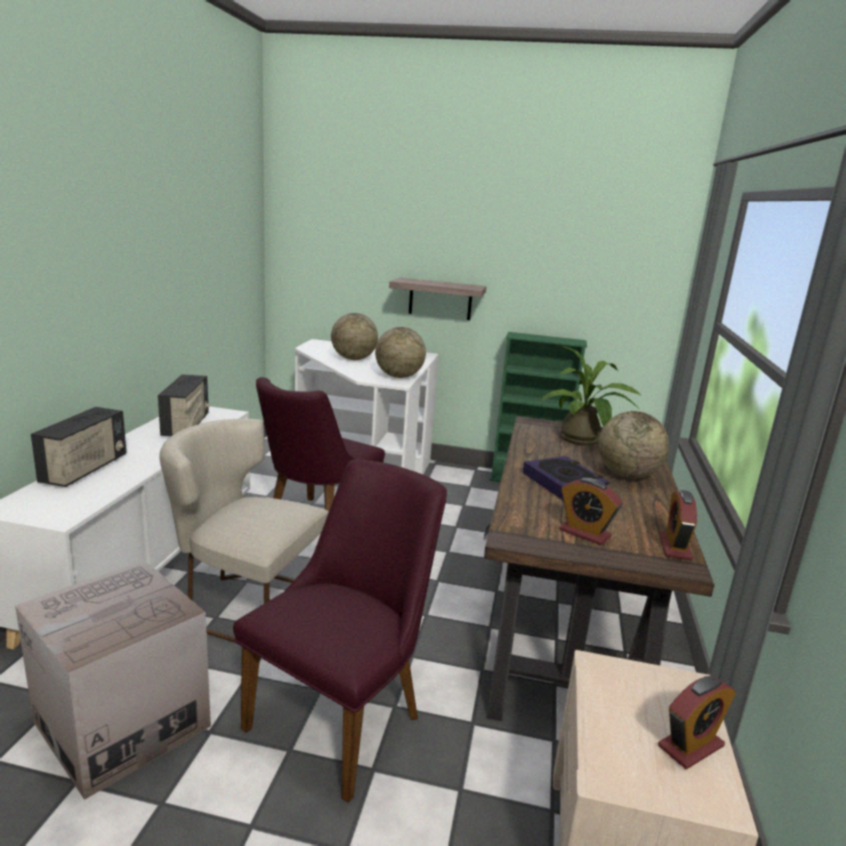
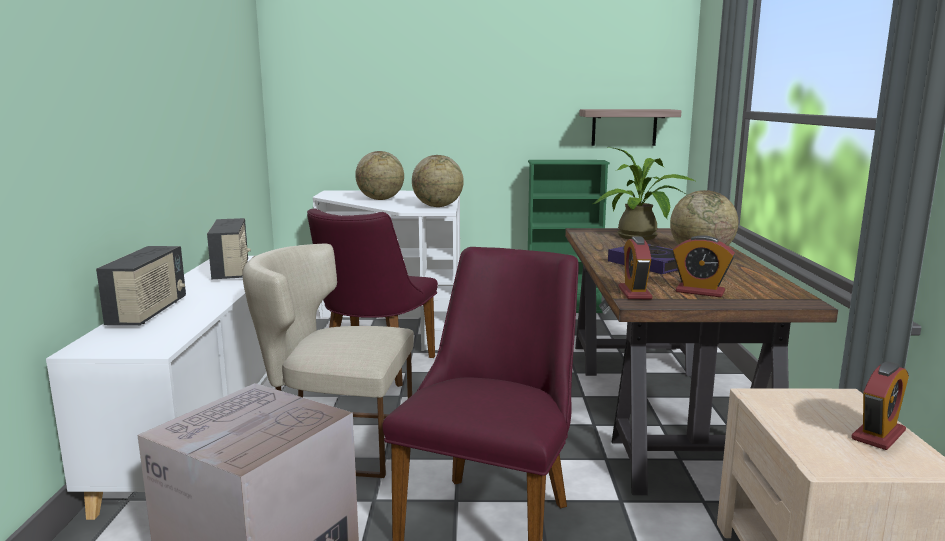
camera: 10 degrees left, 5 degrees down
shelf [389,278,486,320] -> shelf moved to [579,109,682,146]
alarm clock [659,490,697,560] -> alarm clock moved to [618,237,653,299]

